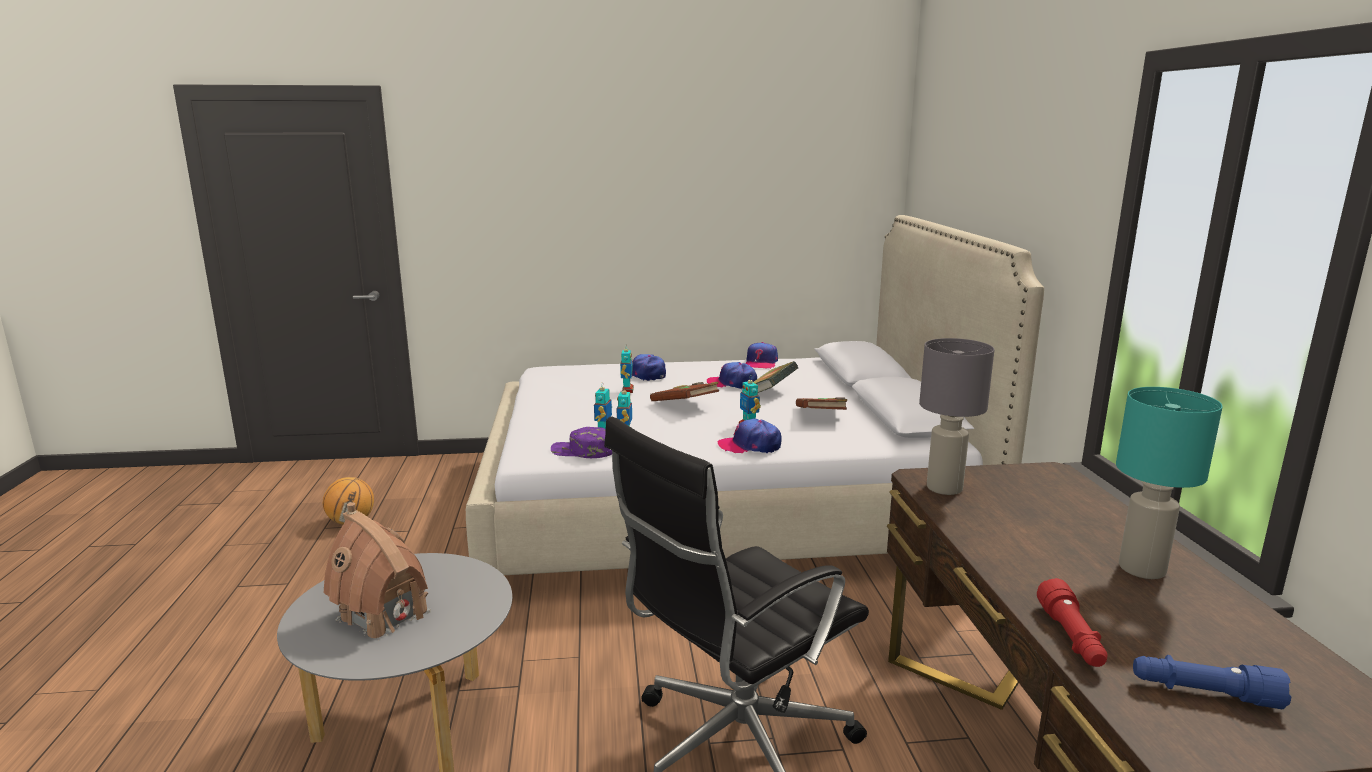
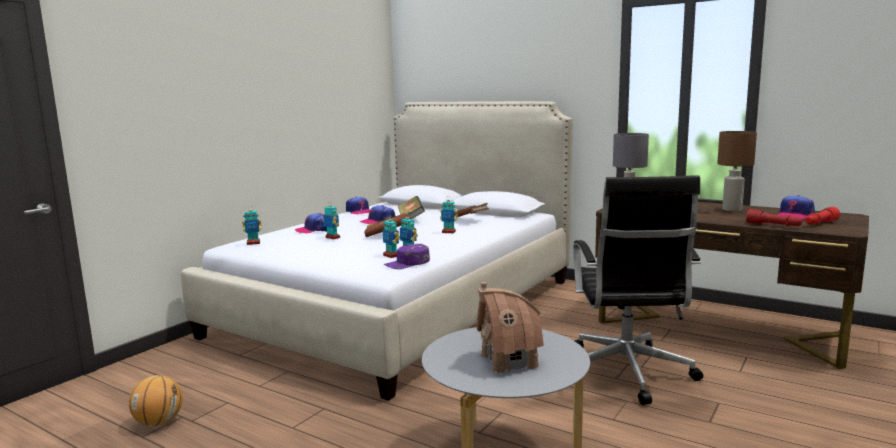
camera: 50 degrees left, 5 degrees down
cap [718,419,782,454] -> cap moved to [777,195,815,219]
turquoise table lamp [1116,387,1223,579] -> brown table lamp [717,131,757,211]
blue flashlight [1133,655,1291,709] -> red flashlight [805,207,840,224]
none -> toy robot [242,206,262,245]

